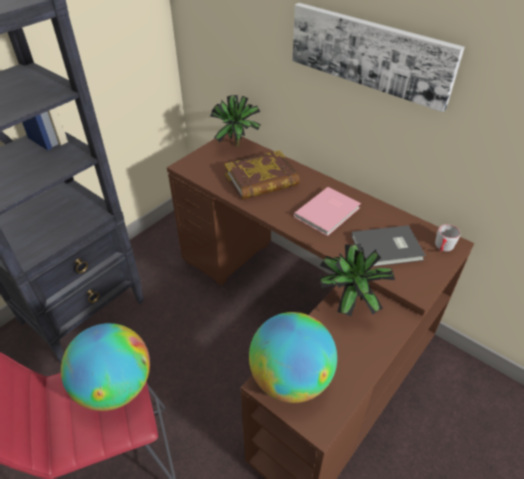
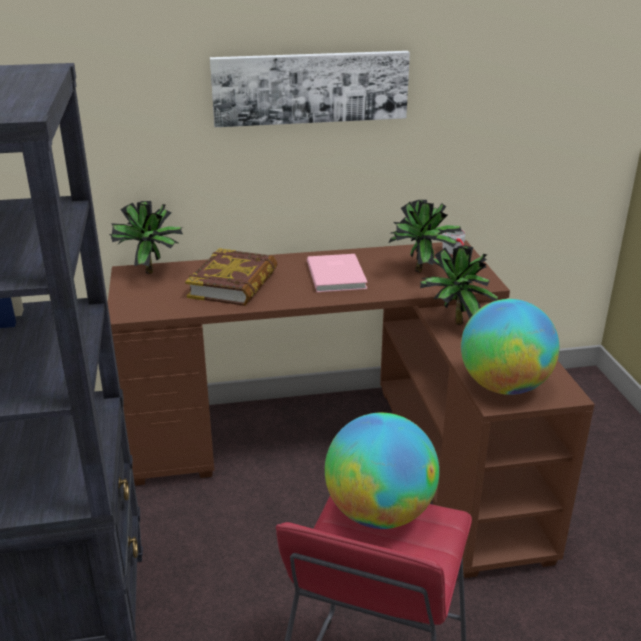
camera: 50 degrees left, 15 degrees down
grey book [351,225,426,267] -> potted plant [389,200,462,272]

